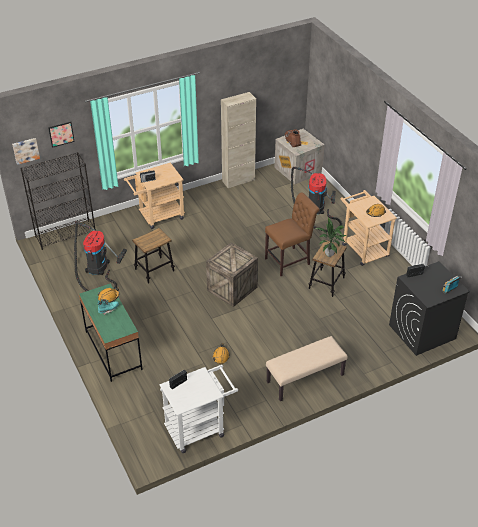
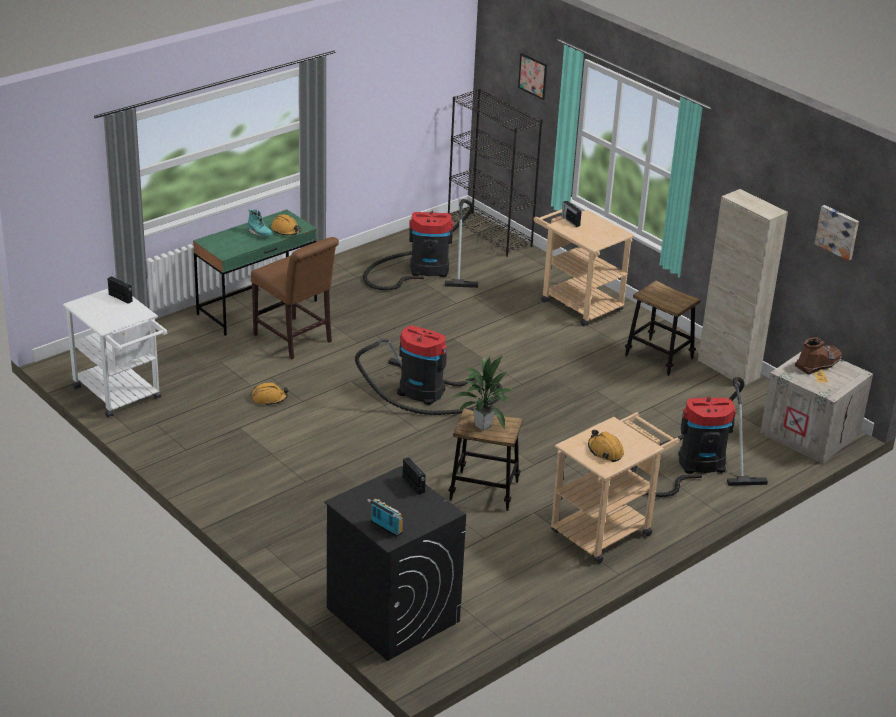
camera: 75 degrees right, 10 degrees down
picture [12,138,40,165] -> picture moved to [815,205,859,261]
stool [132,228,175,284] -> stool moved to [625,281,701,376]
crate [206,242,258,307] -> vacuum cleaner [355,326,502,415]
brown chair [265,192,320,276] -> brown chair moved to [251,237,339,359]
beige bench [266,336,348,401] -> none

